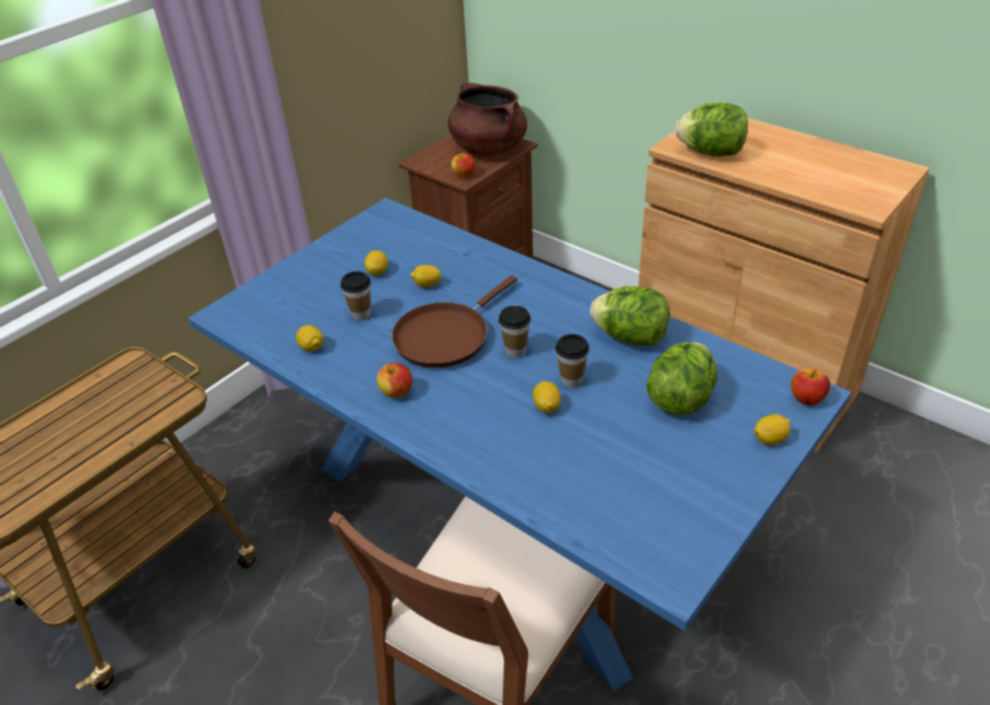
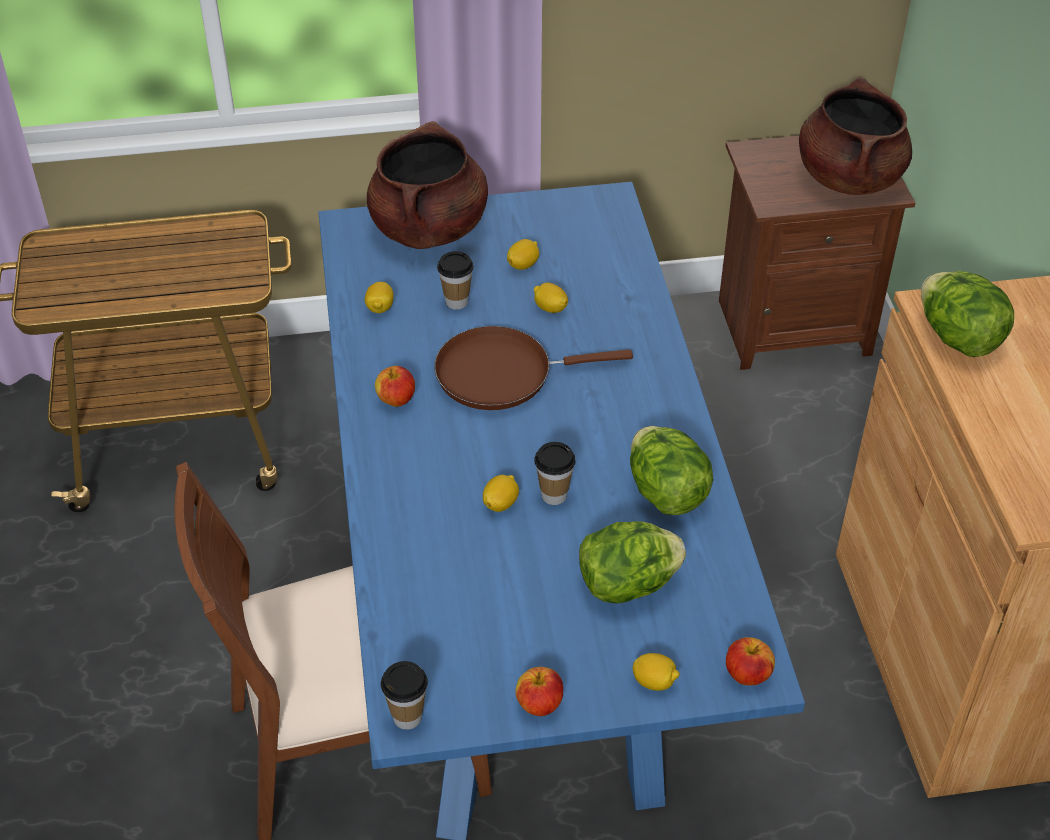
camera: 40 degrees right, 5 degrees up
apple [451,153,475,177] -> apple moved to [515,667,563,716]
cup [498,306,531,358] -> cup moved to [381,661,428,730]
none -> brown cooking pot [367,121,488,249]

